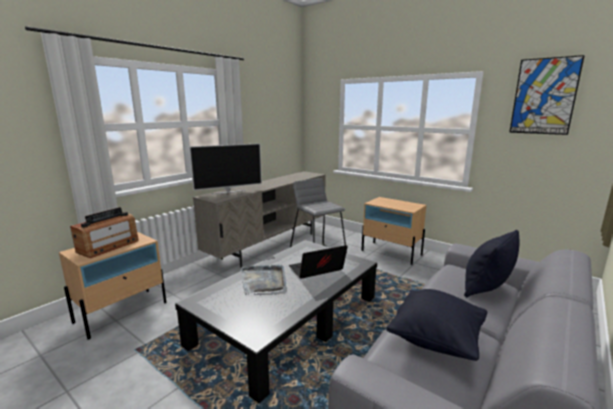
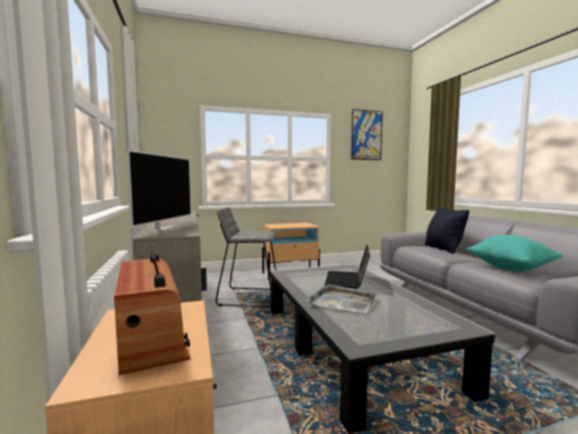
camera: 55 degrees left, 10 degrees down
black pillow [386,289,488,361] -> turquoise pillow [466,235,563,272]

